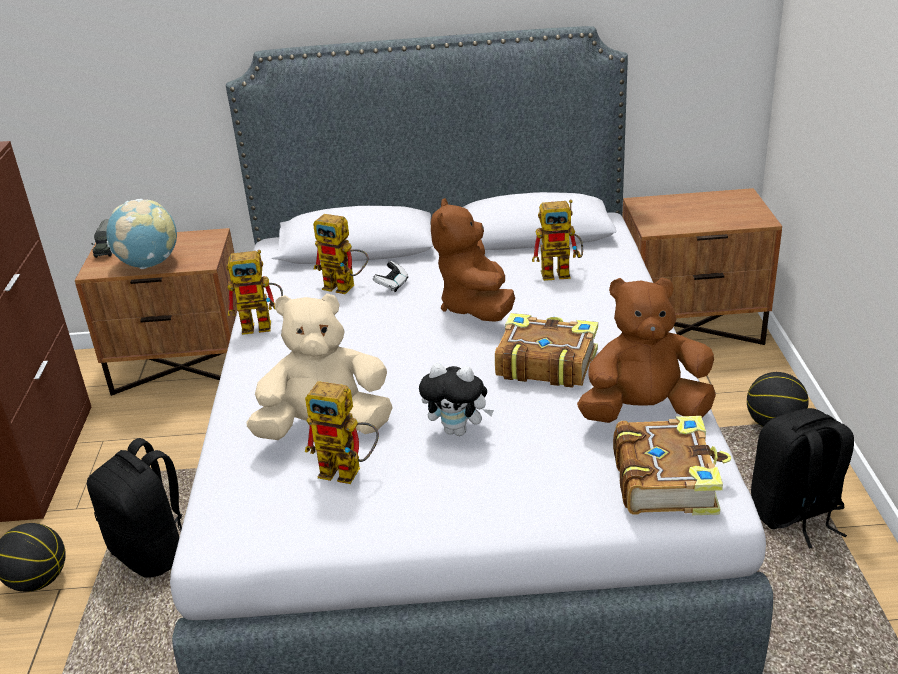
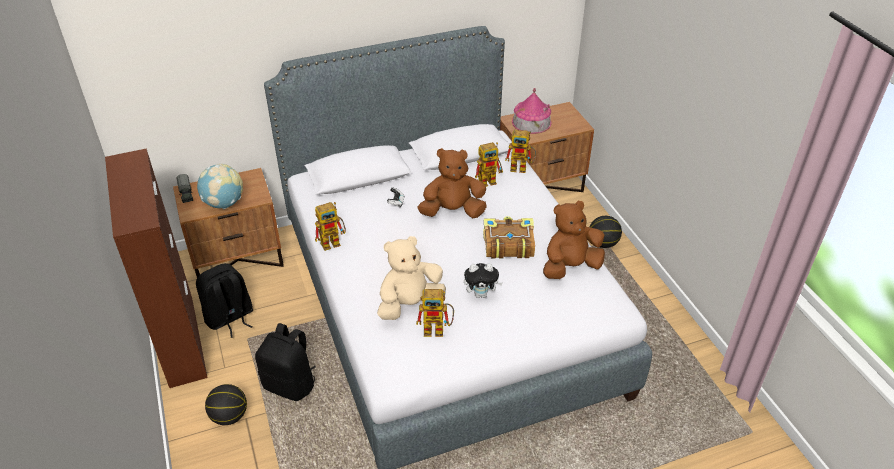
camera: 20 degrees left, 10 degrees up
toy robot [313,214,368,294] -> toy robot moved to [505,130,536,173]
brown plush toy [431,198,515,322] -> brown plush toy turned 105 degrees clockwise [418,148,487,218]
book [613,416,731,515] -> none
black backpack [751,408,854,548] -> black backpack moved to [196,263,253,338]
none -> toy house [512,88,552,134]

